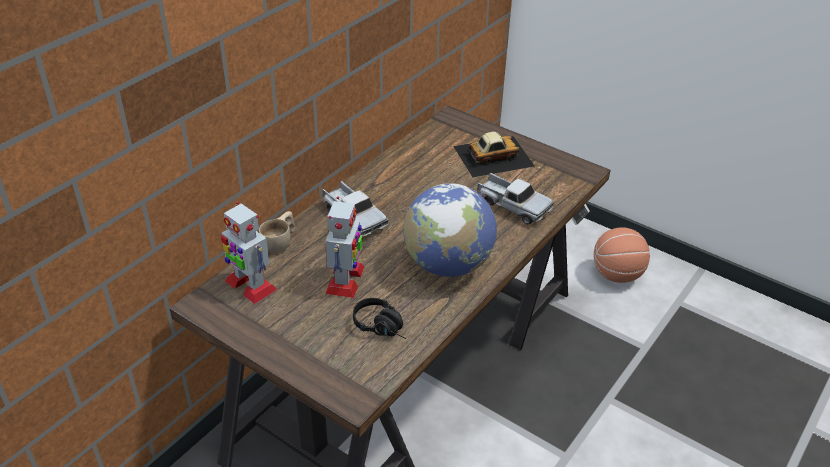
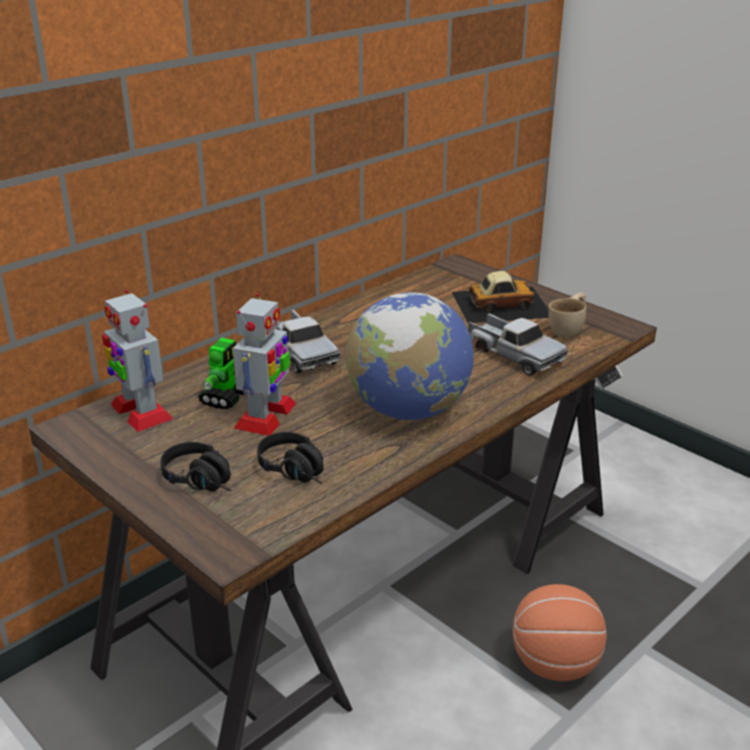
camera: 10 degrees right, 10 degrees down
beige cup [259,211,296,254] -> beige cup moved to [548,293,586,337]
basketball [594,227,650,283] -> basketball moved to [513,584,607,681]
none -> black headphones [161,442,231,491]
none -> toy robot [198,338,244,409]

